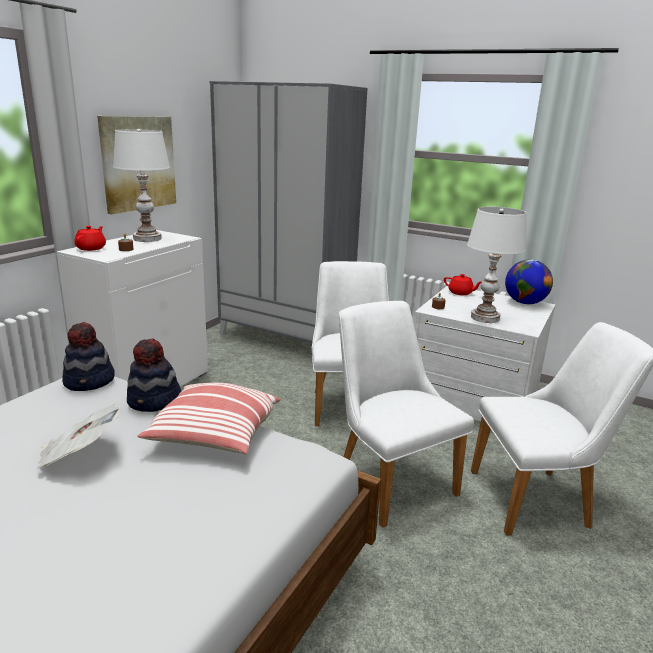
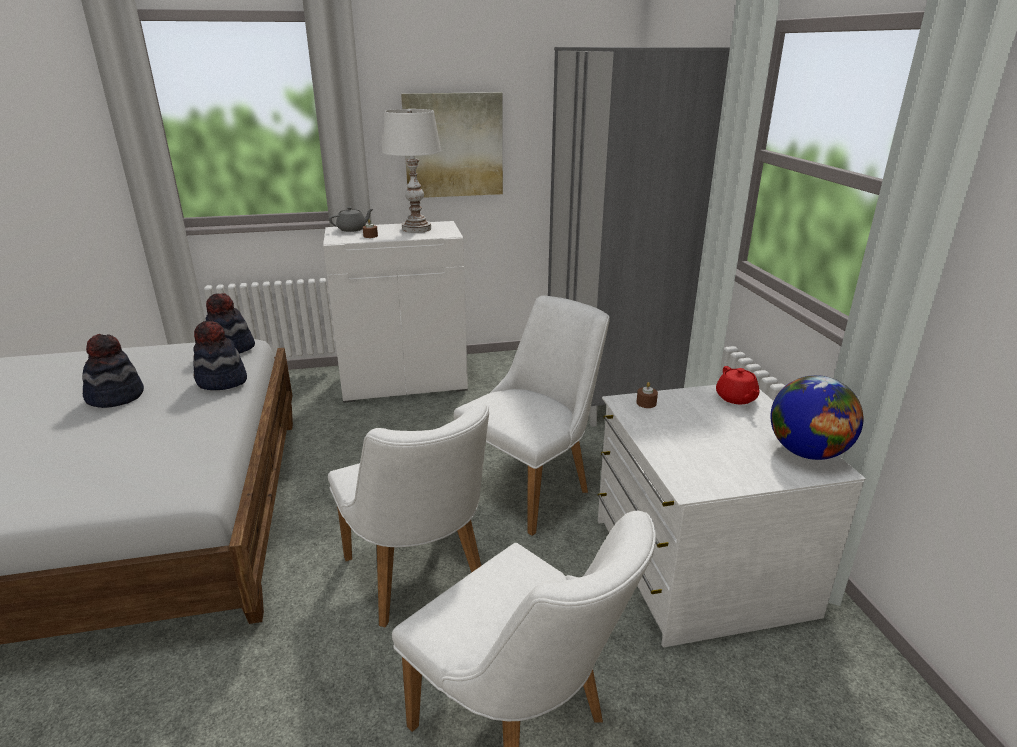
camera: 50 degrees right, 5 degrees up
newspaper [37,404,120,469] -> hat [82,334,144,408]
red teapot [74,226,106,251] -> grey teapot [329,207,373,232]
pillow [137,383,281,454] -> none
white chair [339,301,474,528] -> white chair turned 135 degrees clockwise [328,403,489,628]
white table lamp [467,207,526,323] -> none

